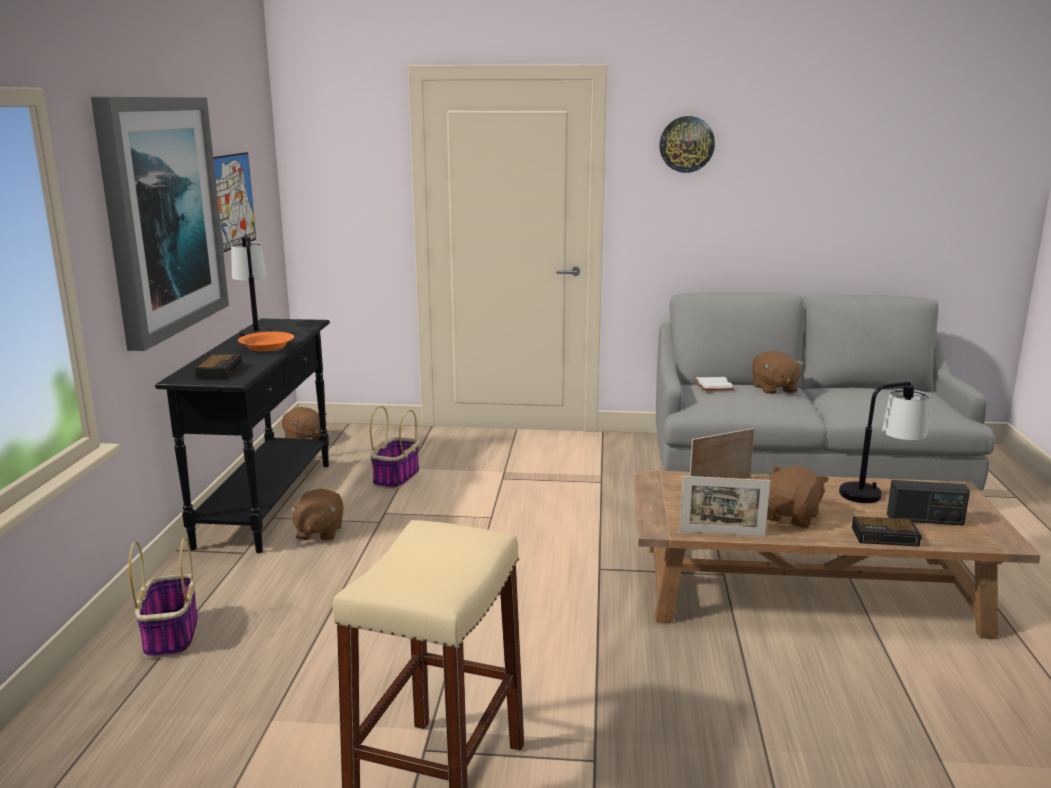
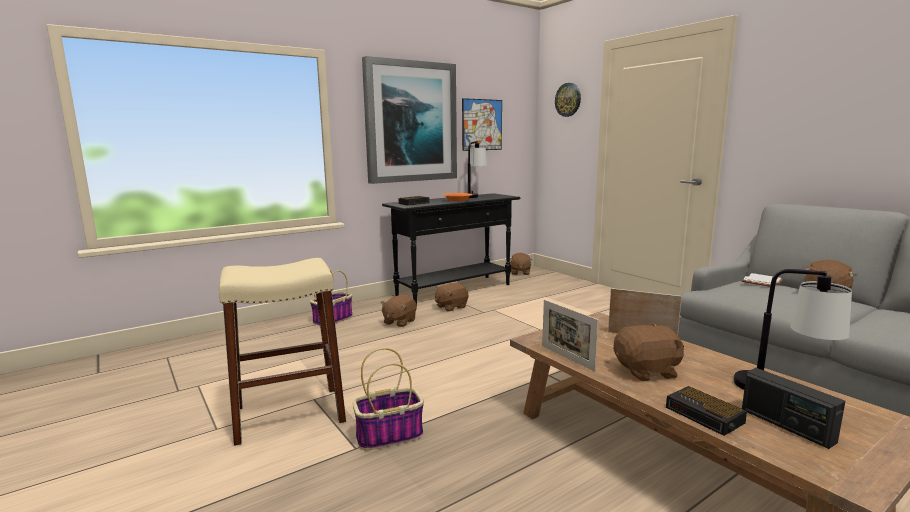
camera: 50 degrees right, 5 degrees down
basket [370,406,419,489] -> basket moved to [352,348,424,451]
wall clock [659,116,715,173] -> wall clock moved to [555,83,581,117]
none -> brown plush toy [380,295,417,327]

